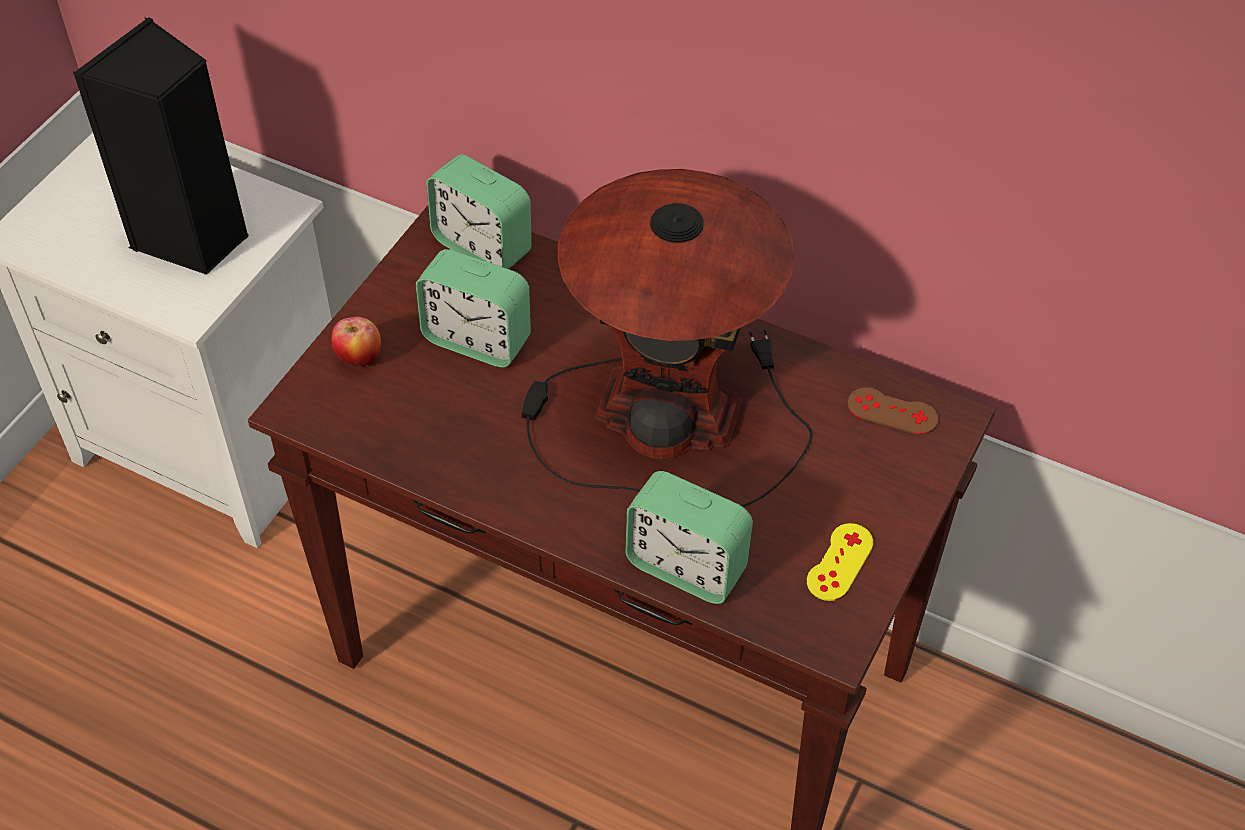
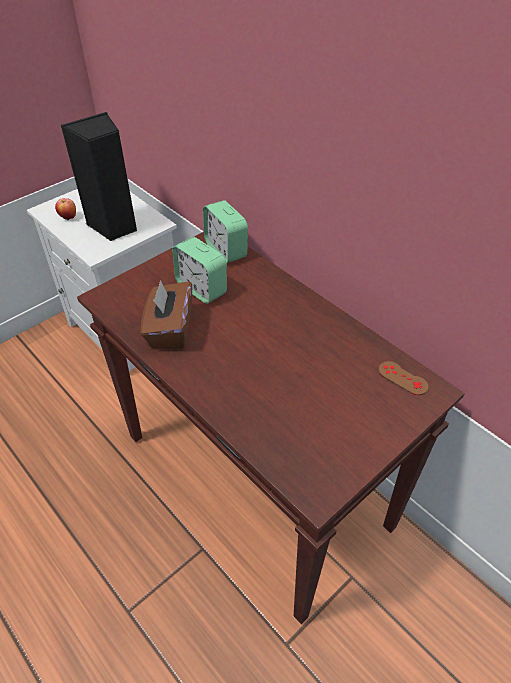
camera: 20 degrees right, 5 degrees down
apple [331,316,381,368] -> apple moved to [55,198,76,220]
table lamp [522,169,813,507] -> none
alarm clock [625,471,753,604] -> none
yellow game controller [807,523,874,601] -> none
none -> brown tissue box [141,280,192,349]

